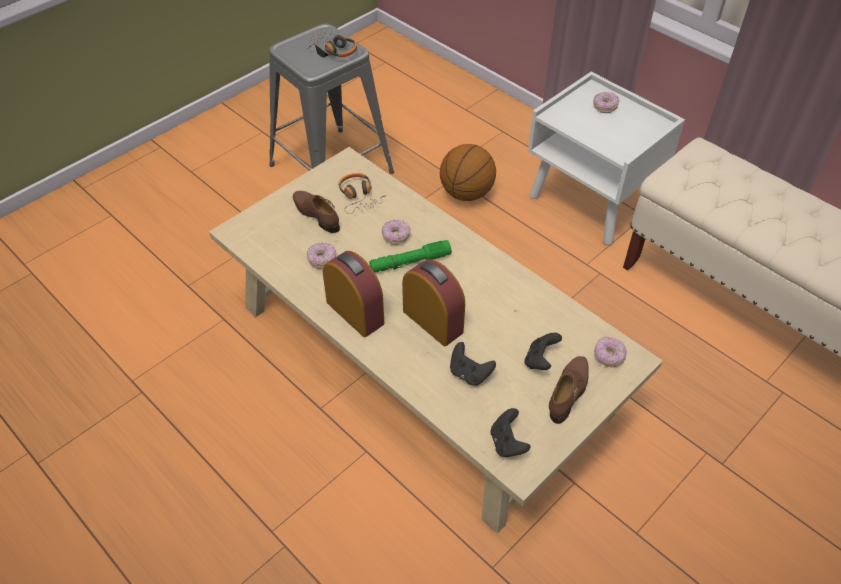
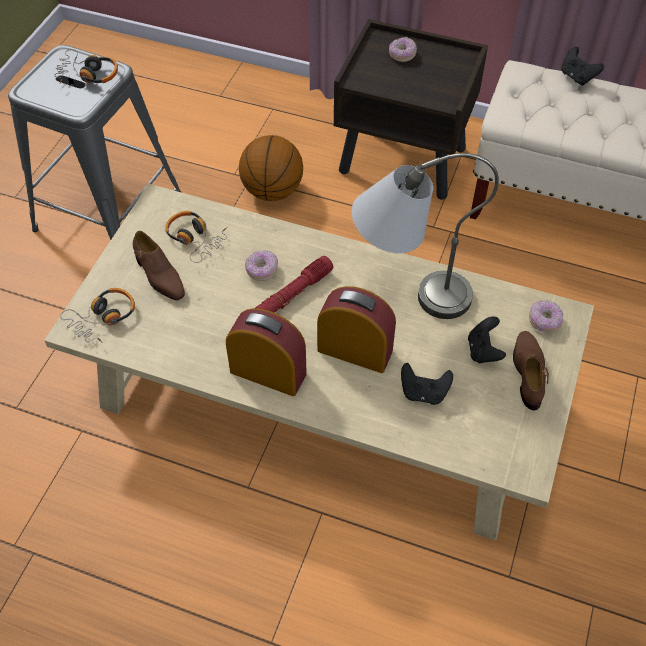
camera: 25 degrees left, 5 degrees up
brown shoe [293,191,340,233] -> brown shoe turned 150 degrees counterclockwise [133,231,185,300]
donut [307,243,336,269] -> none
green flashlight [369,240,451,273] -> red flashlight [256,256,333,313]
black game controller [491,408,530,457] -> black game controller moved to [562,47,604,86]
white nightstand [528,72,685,245] -> brown nightstand [334,19,488,200]
none -> headphones [60,288,135,343]
none -> grey table lamp [352,153,499,319]

